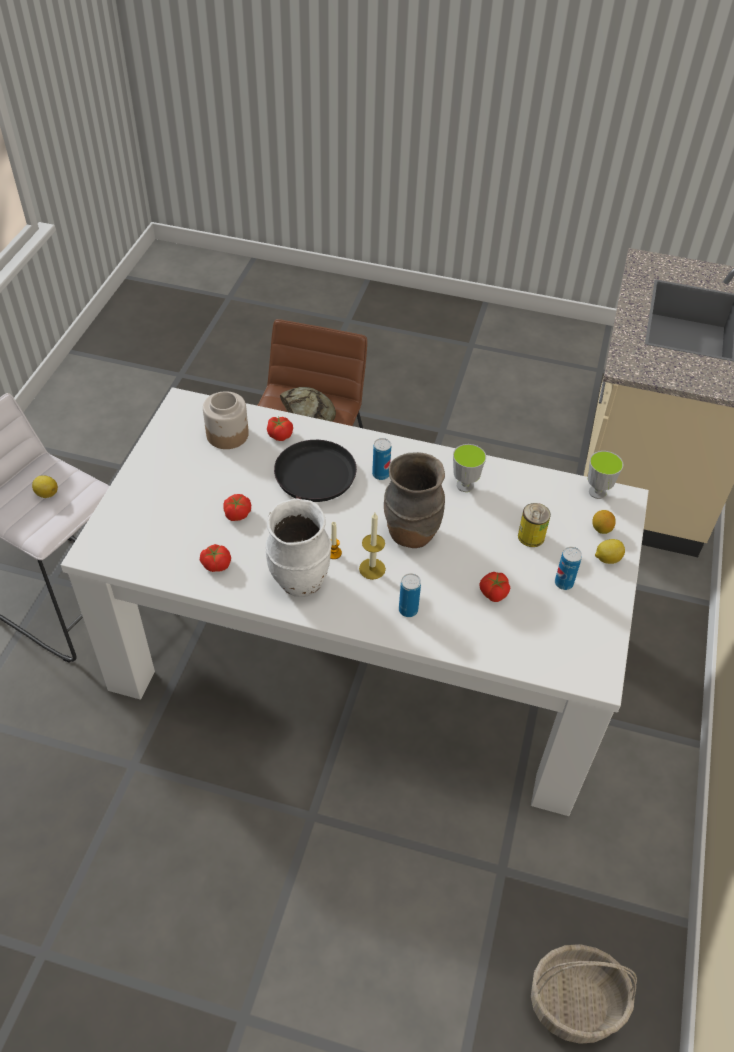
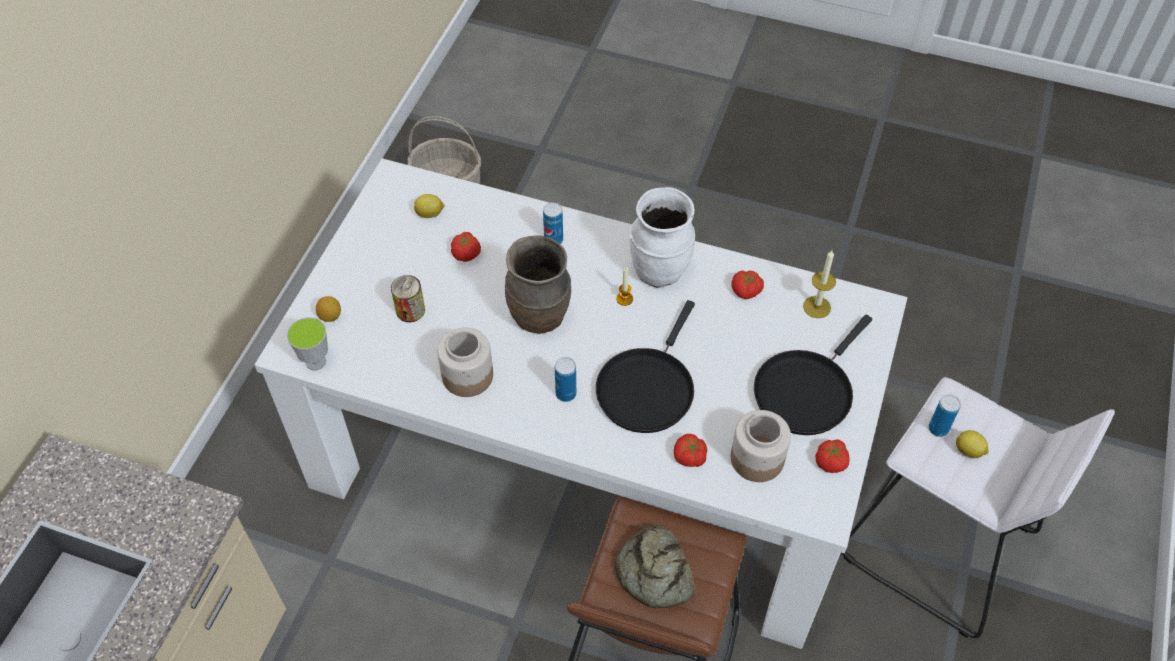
camera: 175 degrees left, 5 degrees up
tomato [223,494,251,521] -> tomato moved to [815,439,849,473]
candle [359,513,386,580] -> candle moved to [803,250,836,318]
cup [453,444,486,492] -> jar [437,328,493,397]
can [555,547,582,590] -> can moved to [929,394,961,437]
lemon [595,539,625,564] -> lemon moved to [414,194,445,218]
none -> black frying pan [754,315,872,435]

